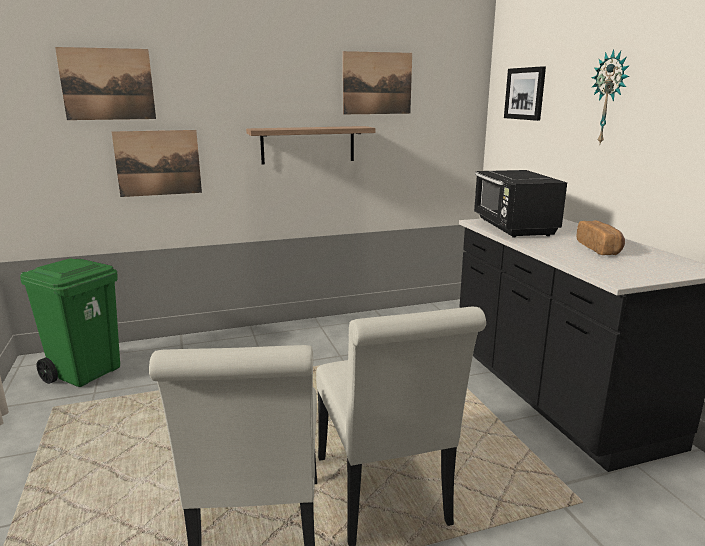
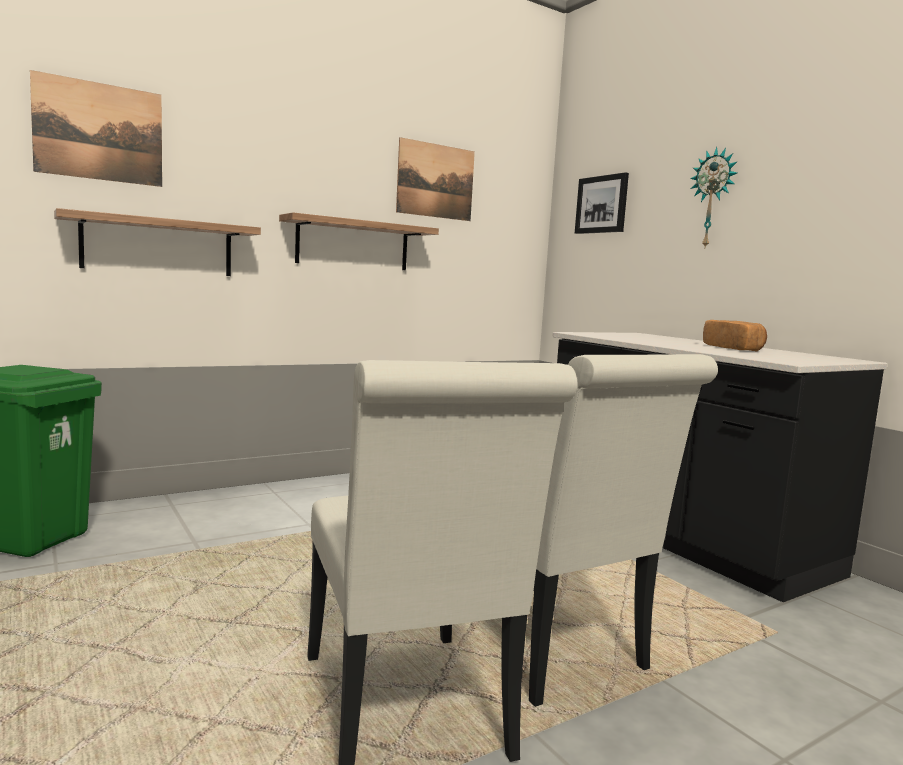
camera: 15 degrees left, 10 degrees down
picture [112,130,202,197] -> shelf [54,208,261,276]
black microwave [474,170,567,238] -> none

